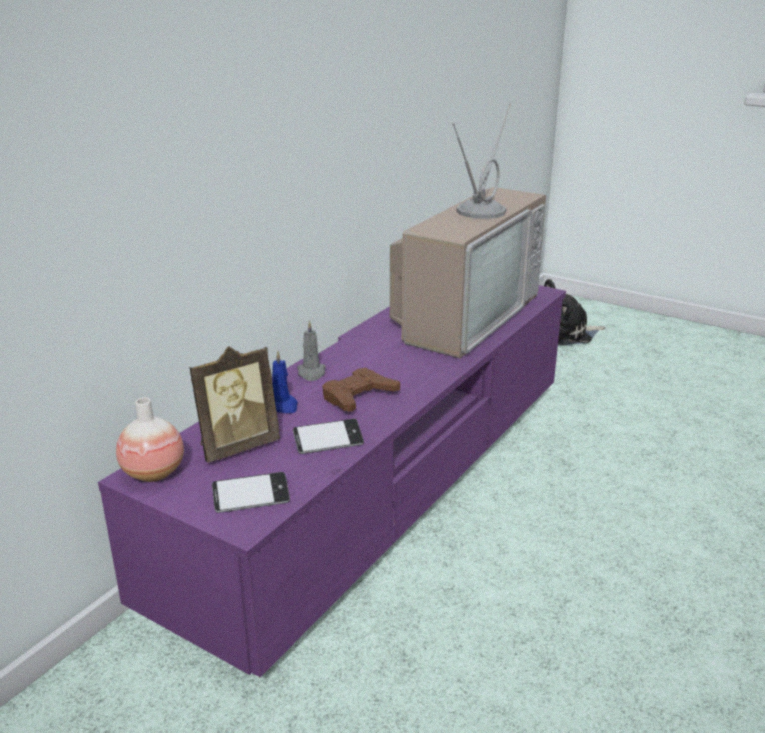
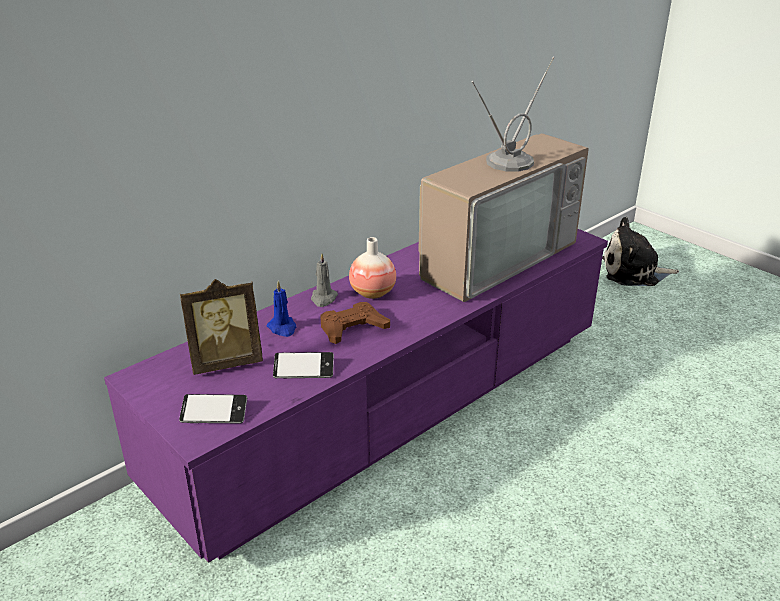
camera: 15 degrees right, 5 degrees up
vase [116,397,184,482] -> vase moved to [349,237,396,299]

